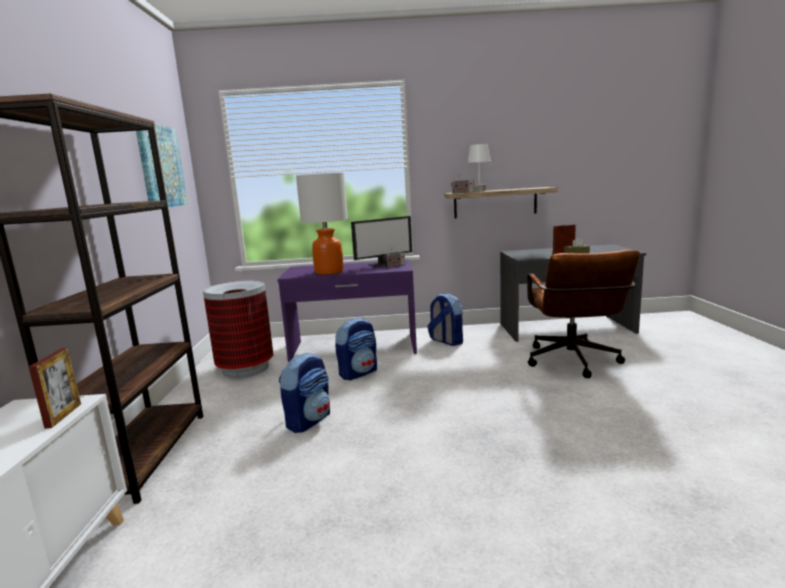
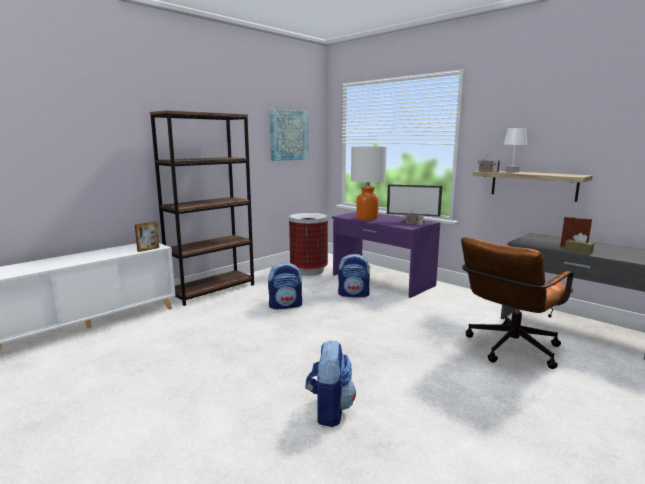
camera: 45 degrees right, 0 degrees up
backpack [427,293,463,346] -> backpack moved to [305,341,356,427]

